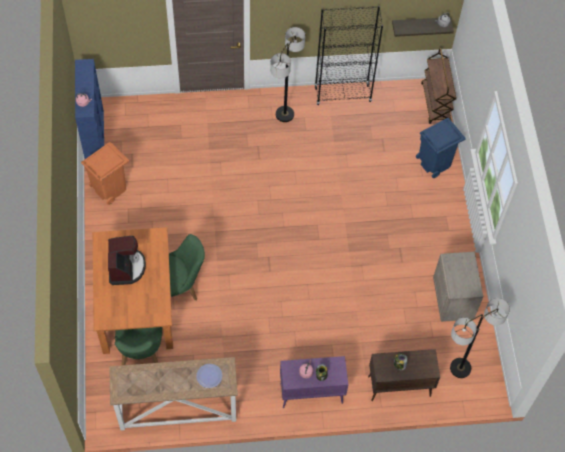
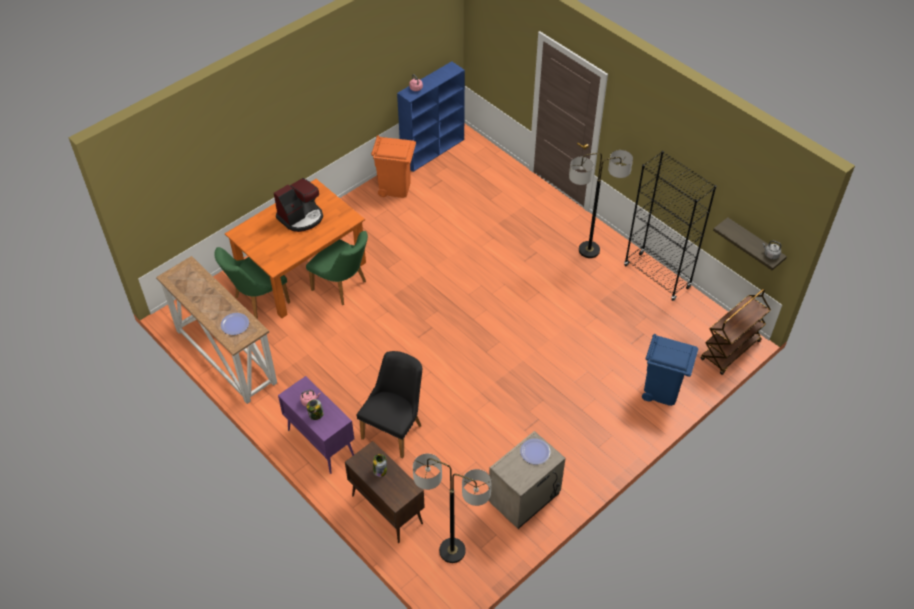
camera: 55 degrees right, 10 degrees down
none -> black chair [357,351,422,459]
none -> plate [520,438,550,464]

